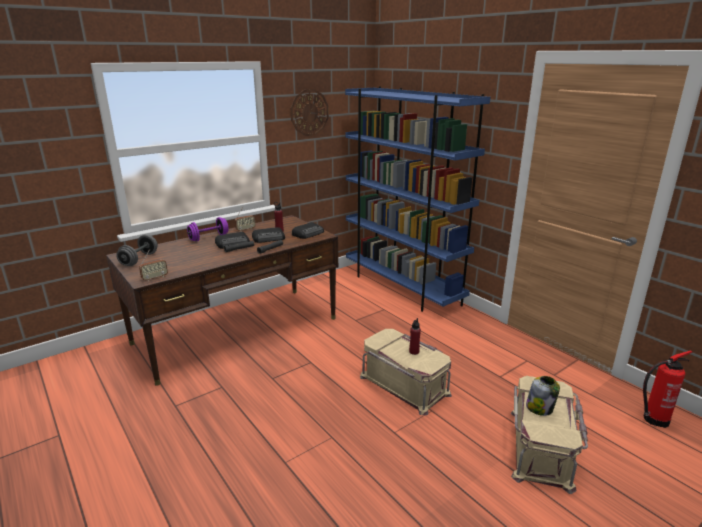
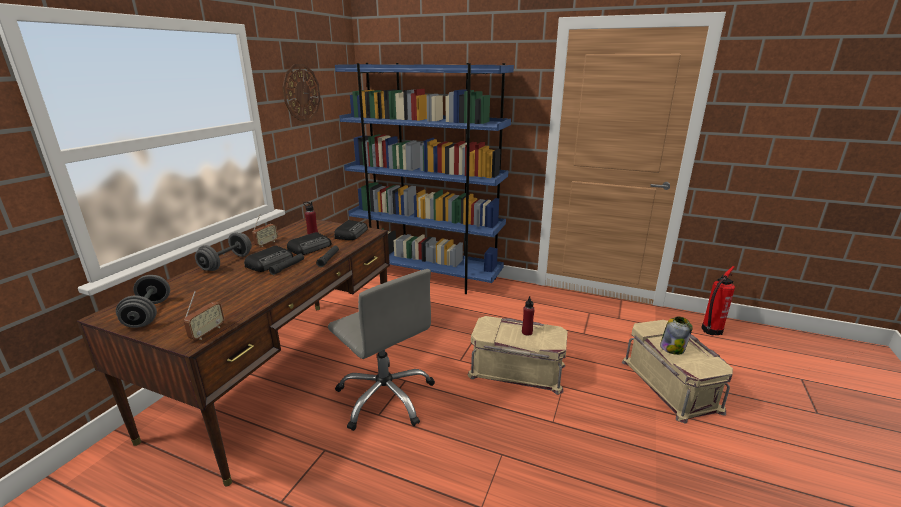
camera: 30 degrees left, 0 degrees up
purple dumbbell [187,217,229,242] -> grey dumbbell [195,232,252,271]
none -> grey office chair [328,269,435,431]

